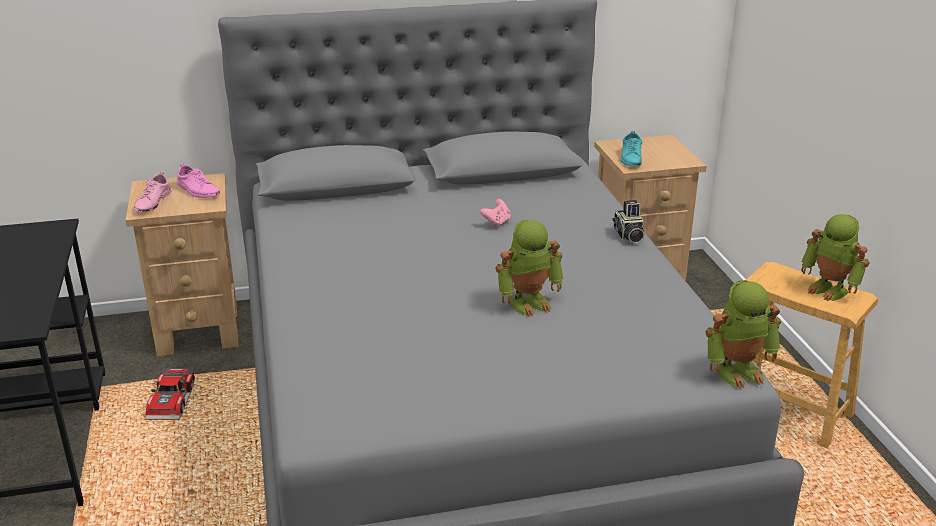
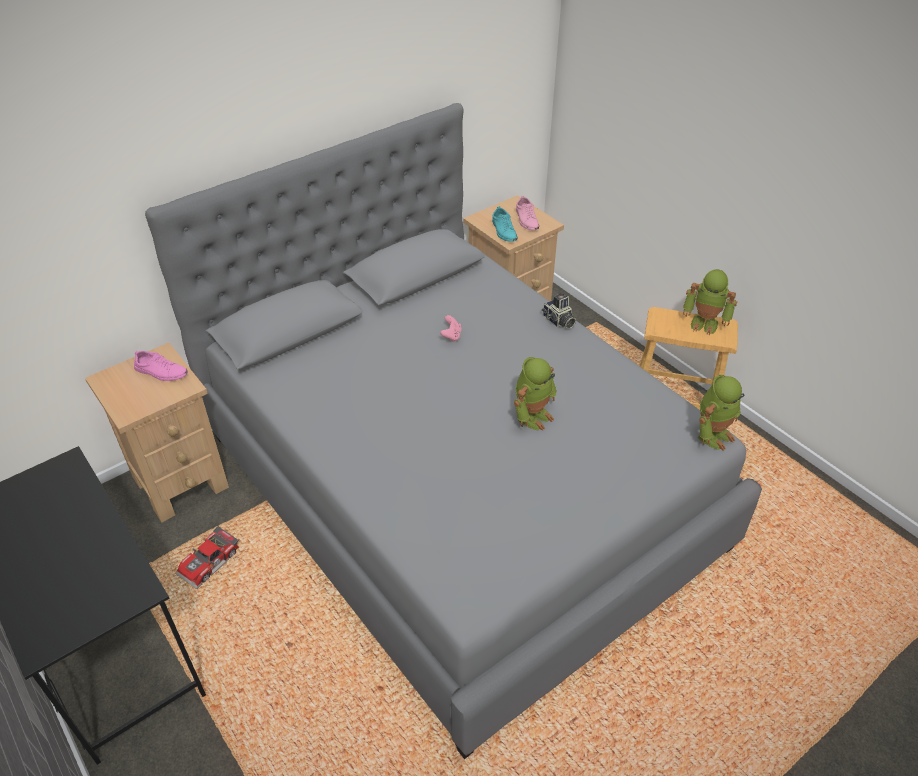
camera: 25 degrees left, 15 degrees up
pink shoe [134,172,171,213] -> pink shoe moved to [516,196,539,230]
toy car [145,367,195,420] -> toy car turned 60 degrees clockwise [176,526,239,589]

